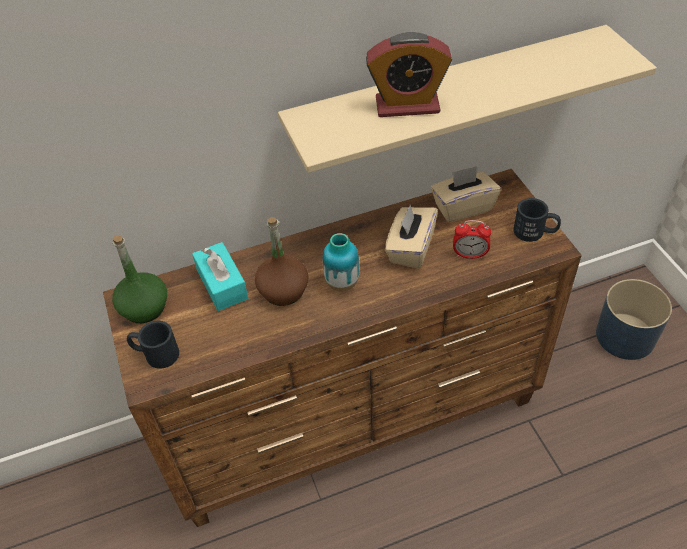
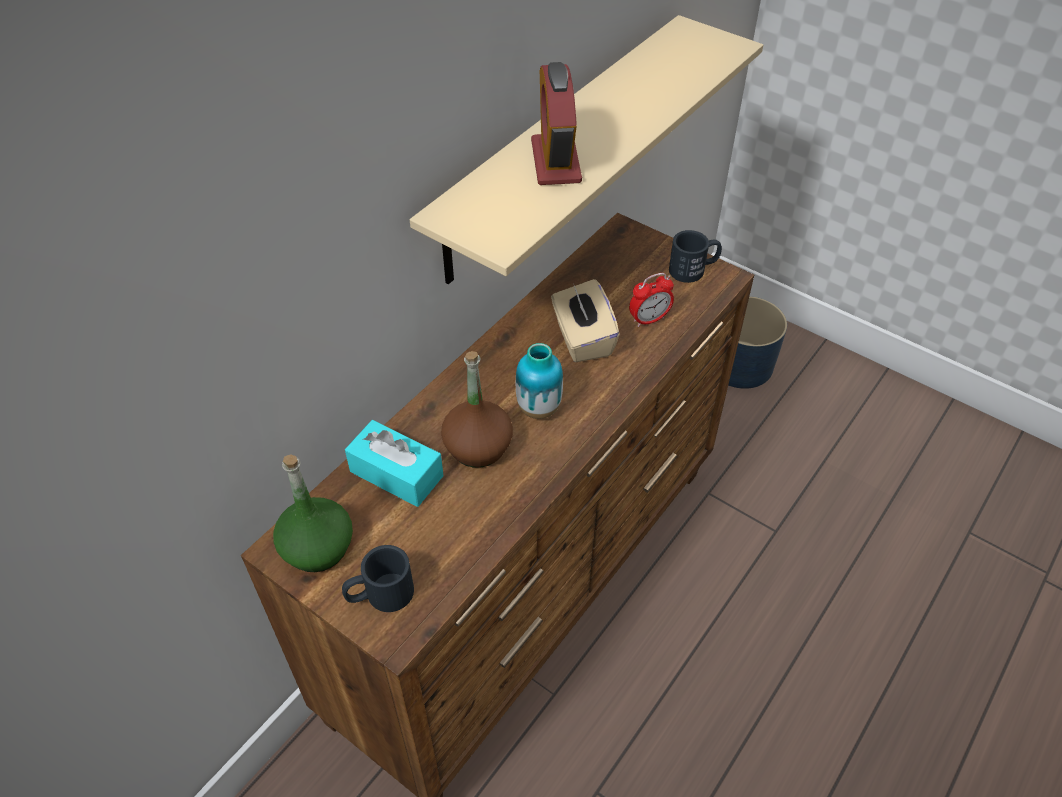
camera: 35 degrees left, 0 degrees up
alarm clock [366,32,452,117] -> alarm clock turned 120 degrees clockwise [531,62,582,185]
beige tissue box [431,166,501,222] -> none

